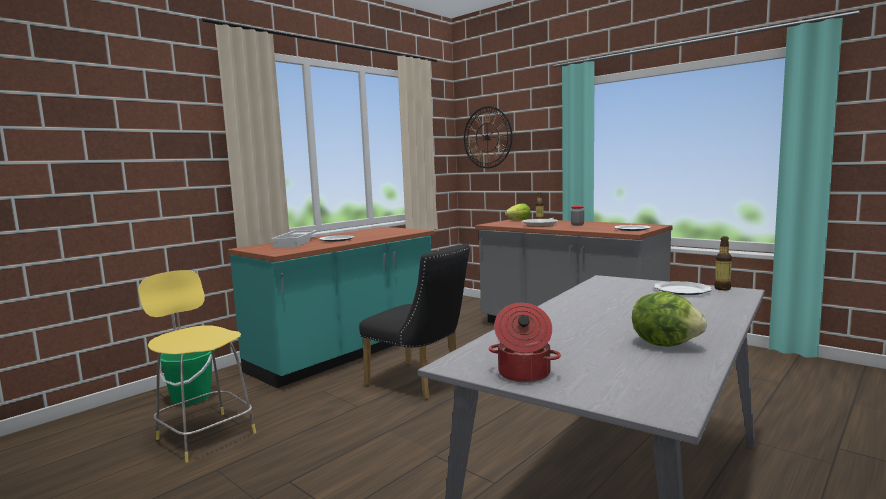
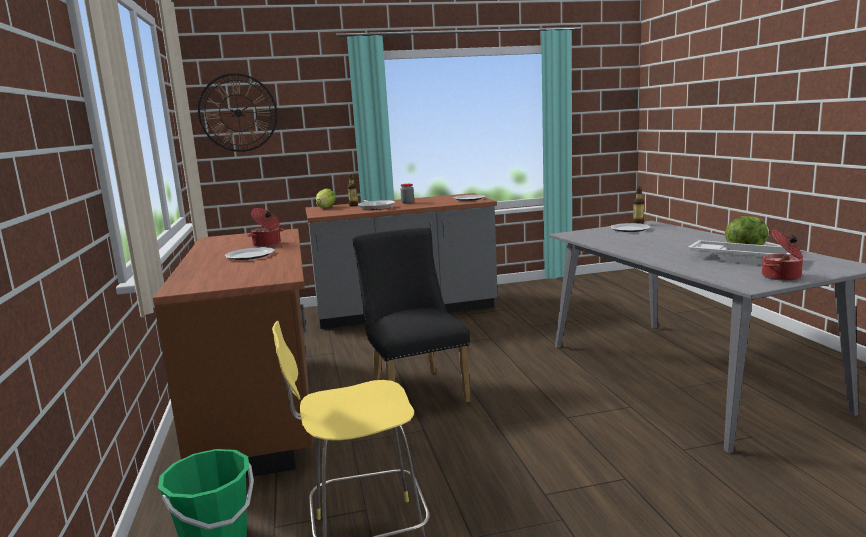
camera: 55 degrees left, 5 degrees up
turquoise counter [228,227,435,388] -> brown counter [153,229,313,478]
white tray [271,230,318,247] -> white tray moved to [688,240,792,266]
black chair [359,243,470,400] -> black chair turned 90 degrees counterclockwise [352,227,471,403]
none -> cooking pot [247,208,284,247]

